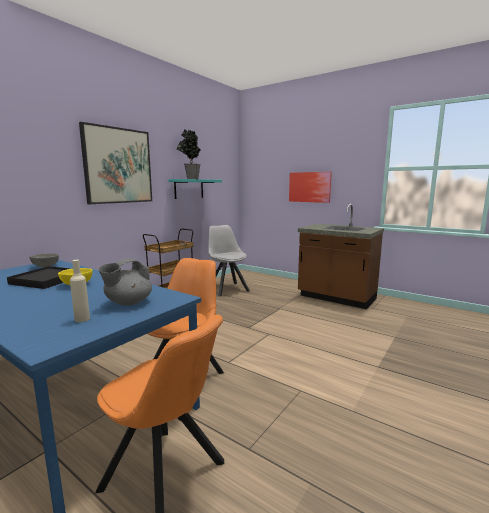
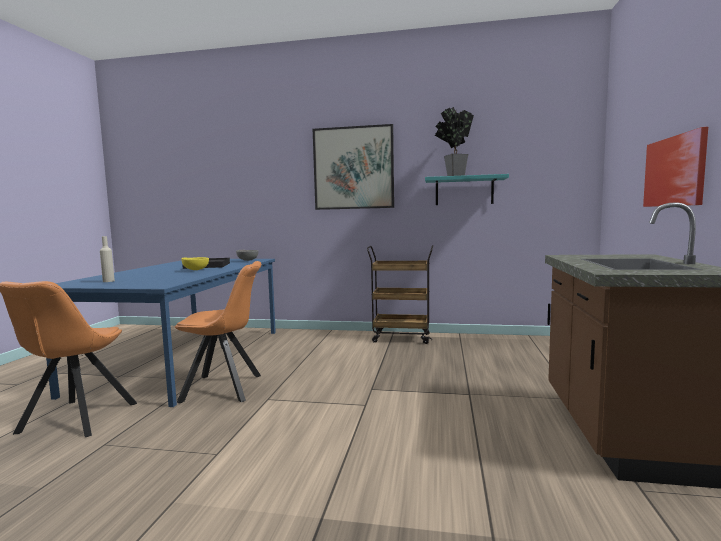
camera: 65 degrees right, 5 degrees down
grey teapot [99,259,152,306] -> none
grey chair [208,225,250,296] -> none

